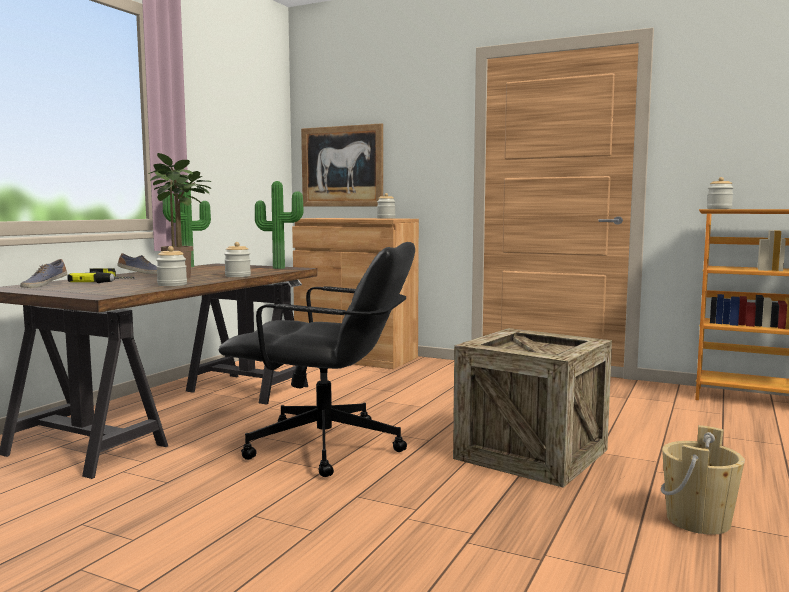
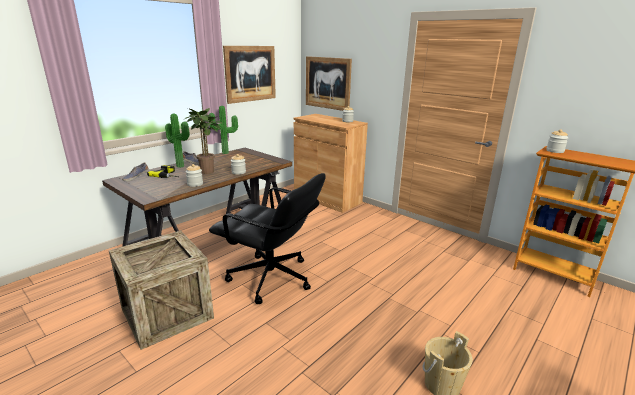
camera: 15 degrees right, 15 degrees up
potted plant [255,181,304,269] -> potted plant moved to [165,114,190,168]
crate [453,328,612,488] -> crate moved to [109,230,214,350]
none -> picture [223,46,276,104]

